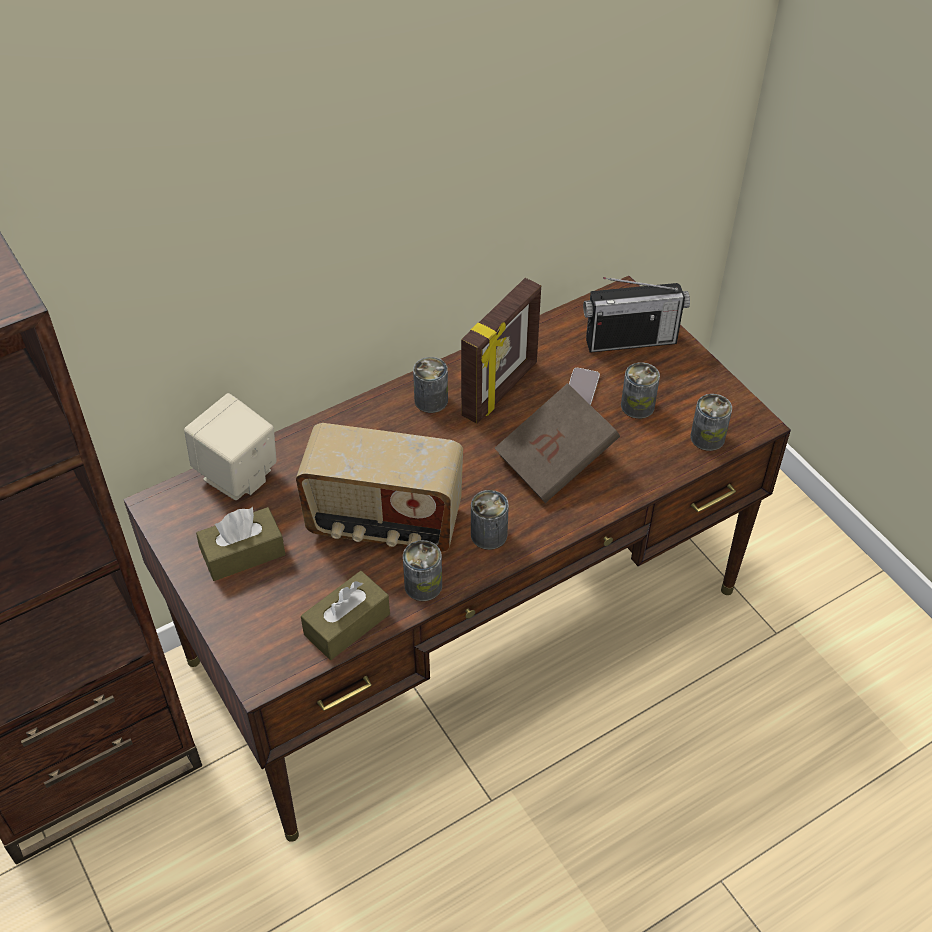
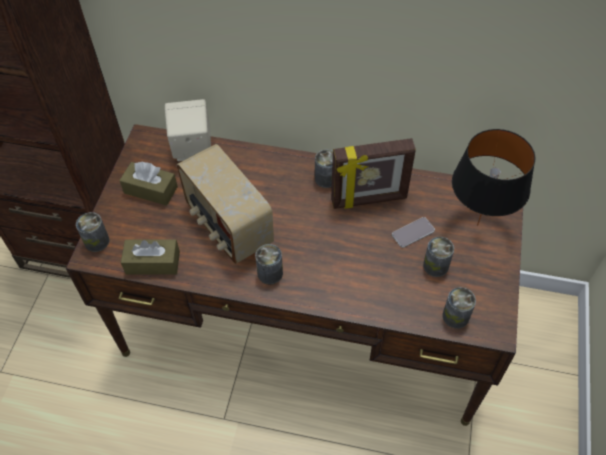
camera: 45 degrees right, 5 degrees up
can [403,540,442,601] -> can moved to [76,212,110,252]
brown book [495,383,620,503] -> none
radio [583,277,690,353] -> black table lamp [452,129,535,226]

